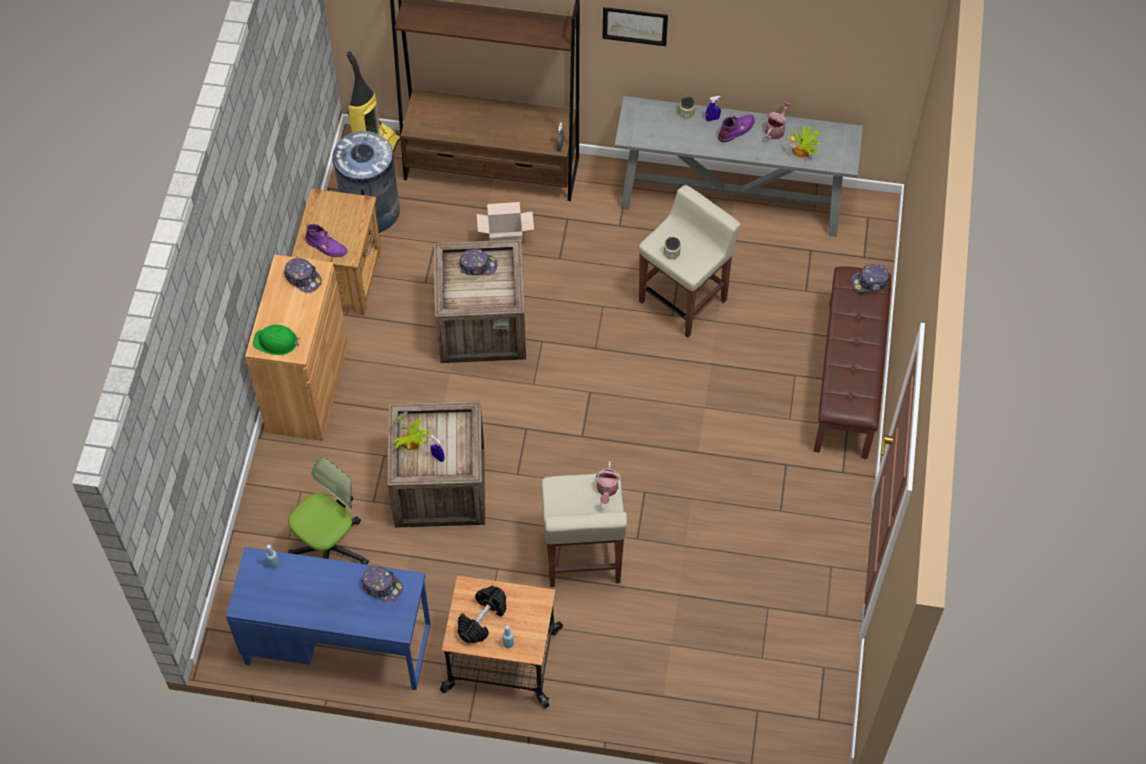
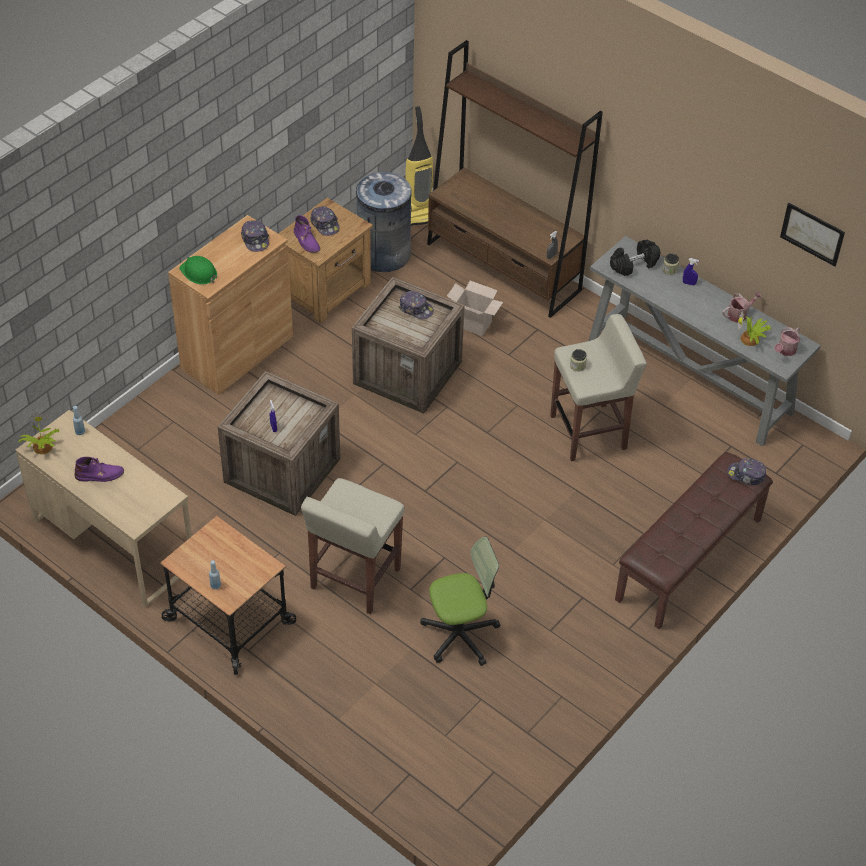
camera: 30 degrees right, 10 degrees down
blue desk [226,547,431,690] -> beige desk [16,410,192,607]
office chair [288,457,369,564] -> office chair moved to [420,536,500,666]
cap [361,566,403,602] -> cap moved to [310,206,340,236]
potted plant [392,411,431,450] -> potted plant moved to [19,412,59,454]
black dumbbell [458,586,506,644] -> black dumbbell moved to [610,240,660,276]
watering can [596,461,620,504] -> watering can moved to [774,327,800,356]
picture [602,7,668,46] -> picture moved to [780,203,845,266]
purple boot [718,115,755,142] -> purple boot moved to [74,457,124,482]

